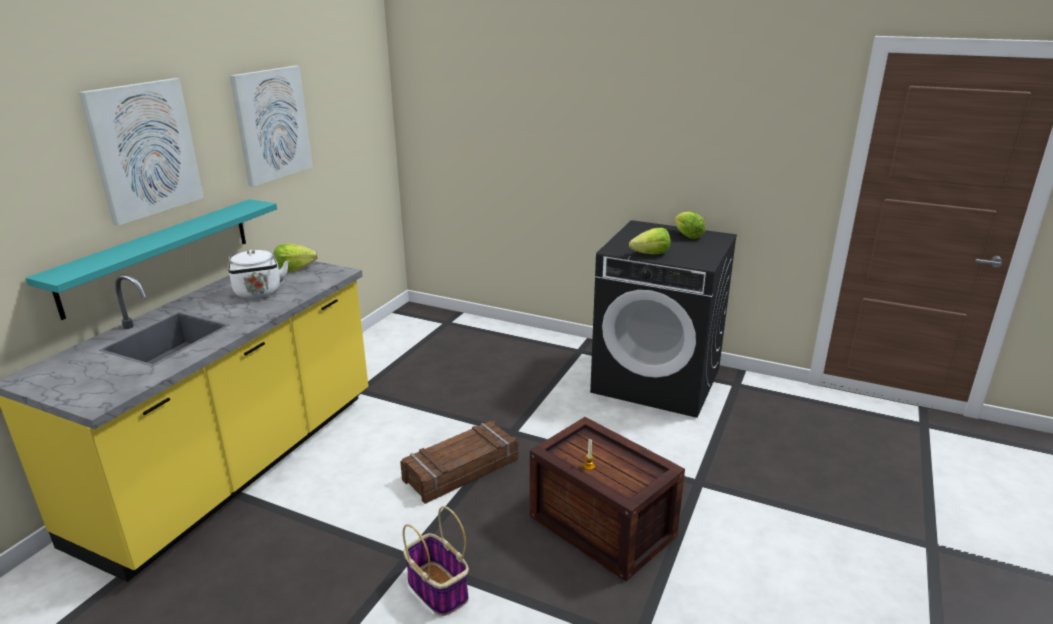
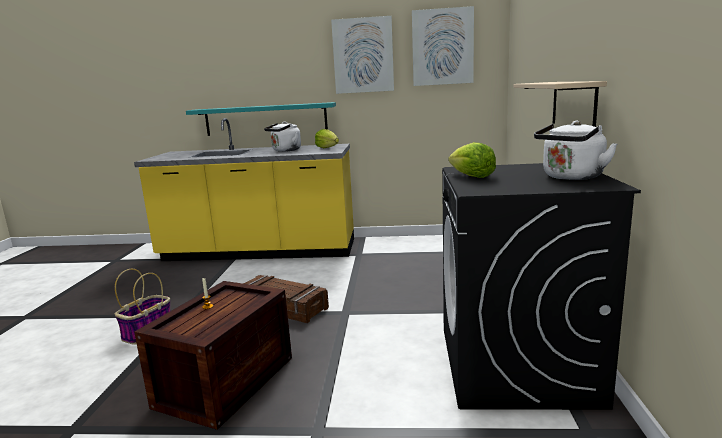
camera: 70 degrees right, 10 degrees down
picture [78,78,204,226] -> picture moved to [412,6,474,86]
lettuce [674,212,705,239] -> white kettle [534,121,617,180]
none -> beige shelf [514,81,607,127]

